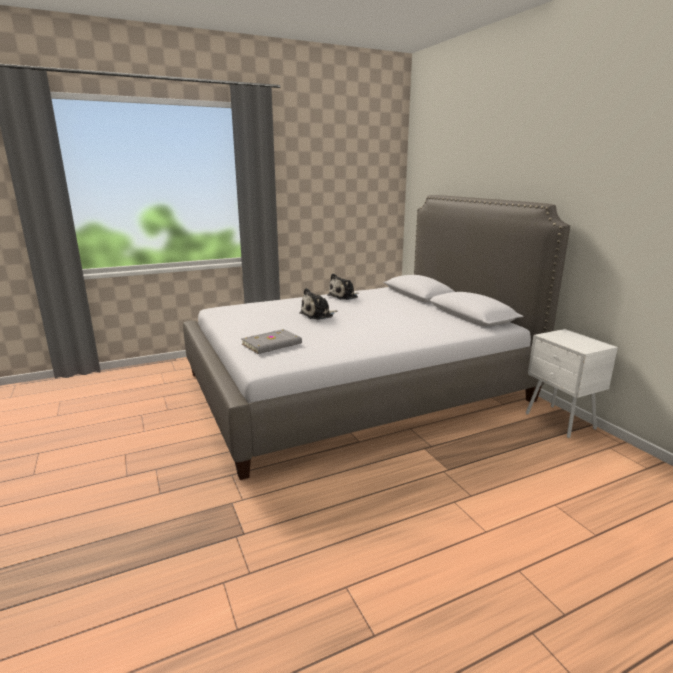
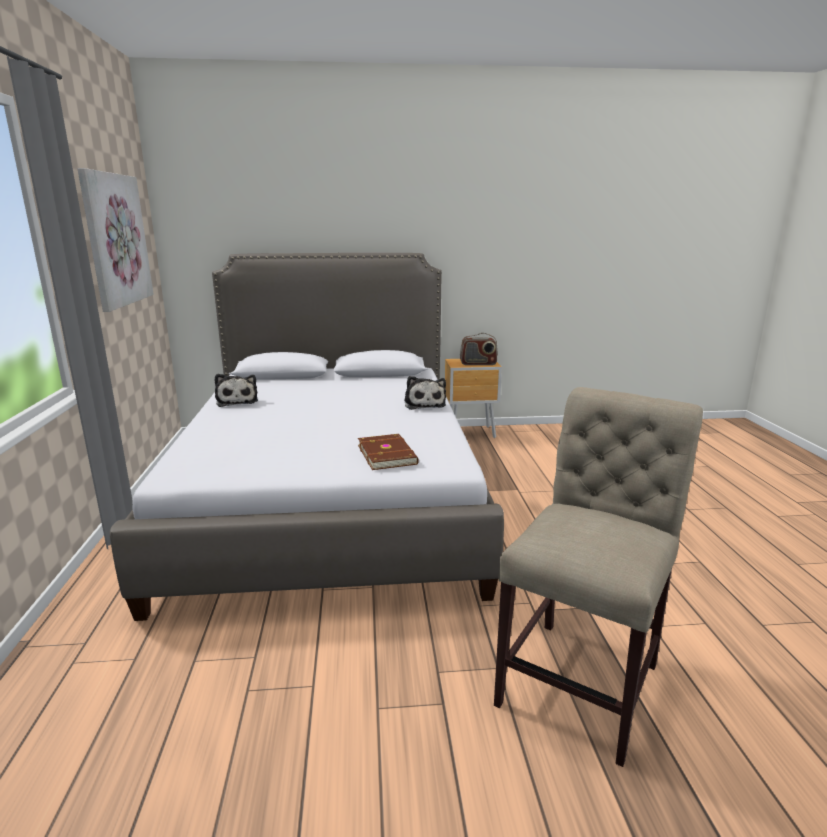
camera: 70 degrees left, 0 degrees up
grey book [241,329,302,354] -> brown book [358,434,419,470]
plush toy [299,288,337,320] -> plush toy moved to [404,376,446,410]
white nightstand [526,329,618,438] -> brown nightstand [445,359,502,438]
none -> picture [77,168,154,312]
none -> radio [460,333,498,365]
none -> beige chair [494,387,703,767]

